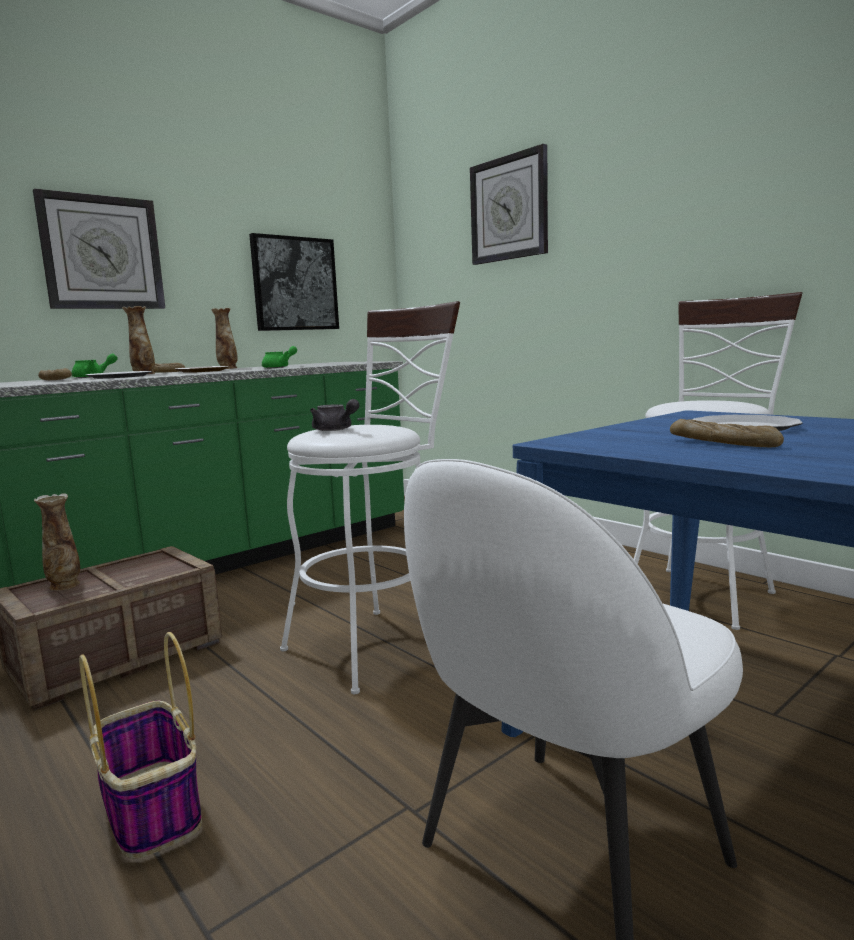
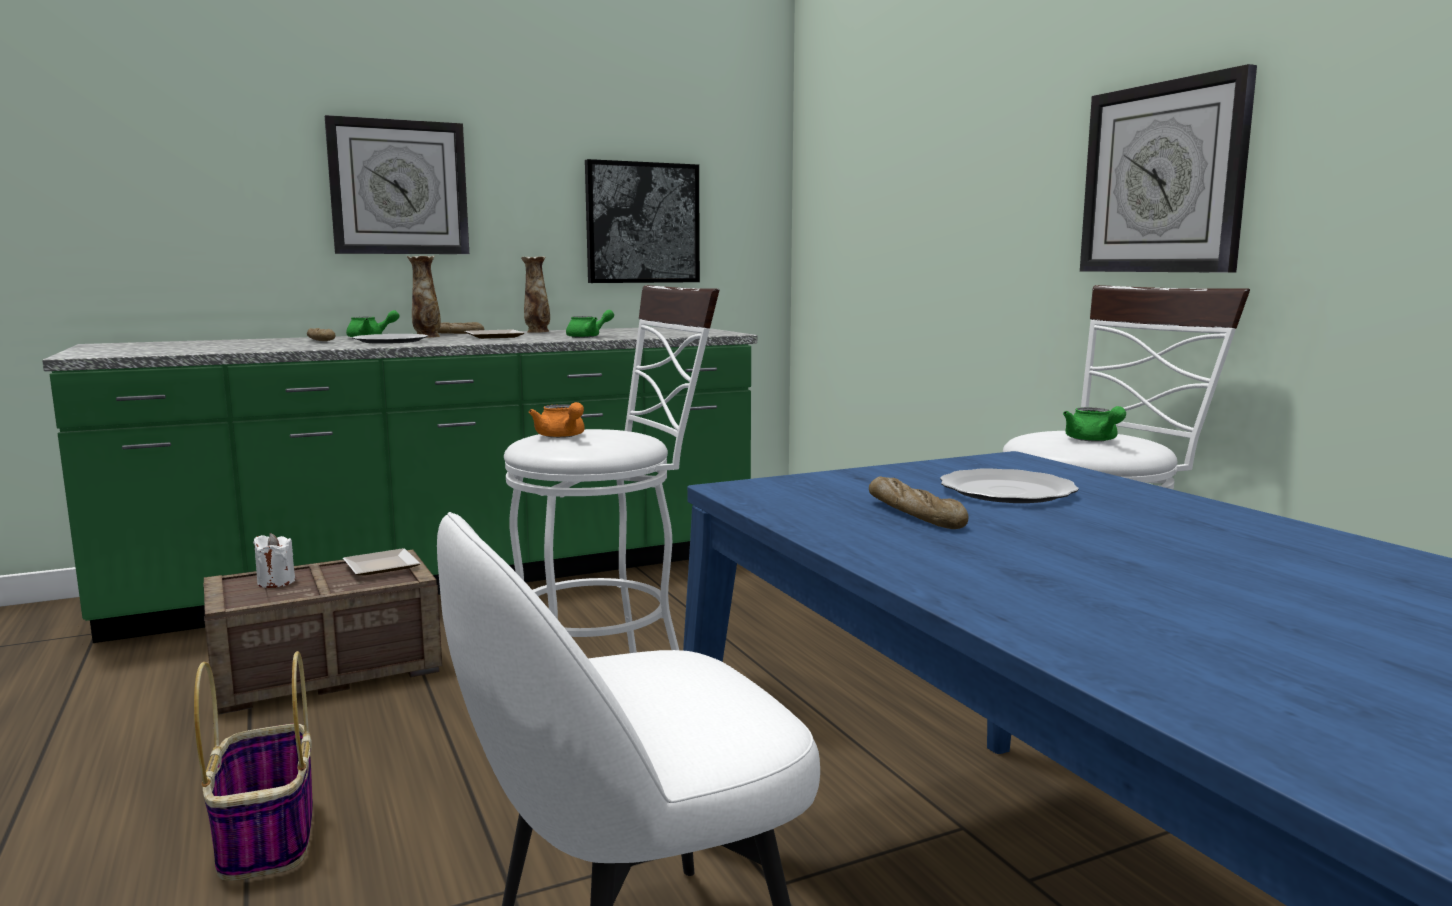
camera: 15 degrees right, 0 degrees up
vase [34,494,80,591] -> white candle [253,533,295,588]
grey teapot [310,399,359,431] -> orange teapot [529,402,585,438]
wall clock [470,144,548,265] -> wall clock moved to [1080,64,1257,273]
none -> plate [343,548,421,576]
none -> green teapot [1063,406,1126,442]

